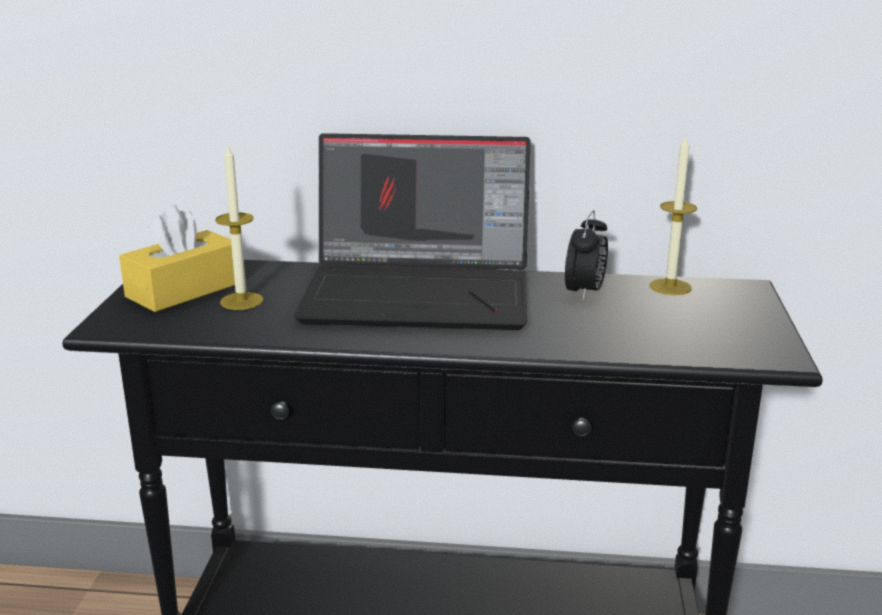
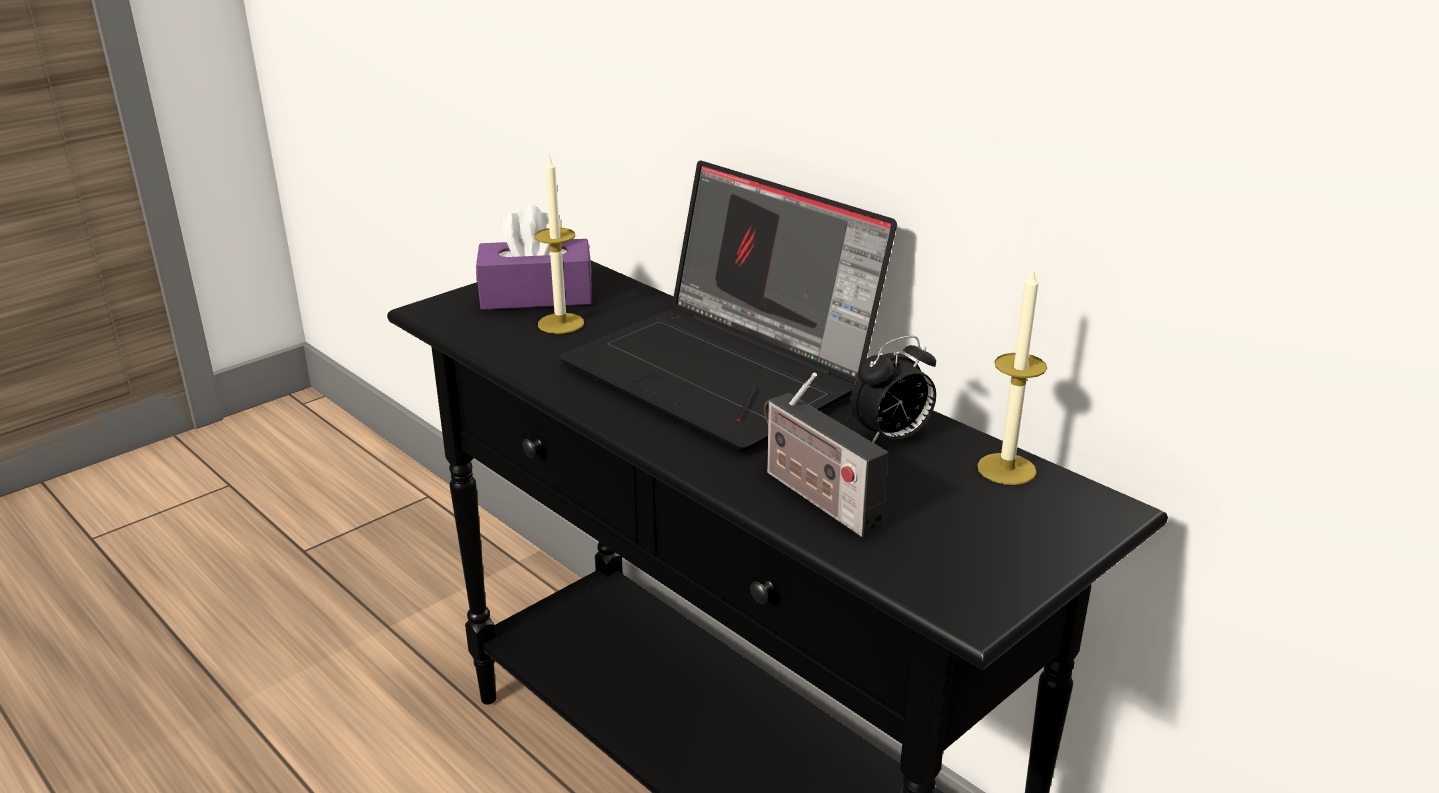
camera: 40 degrees right, 5 degrees up
yellow tissue box [119,205,235,312] -> purple tissue box [476,205,592,310]
none -> radio [764,373,888,538]

